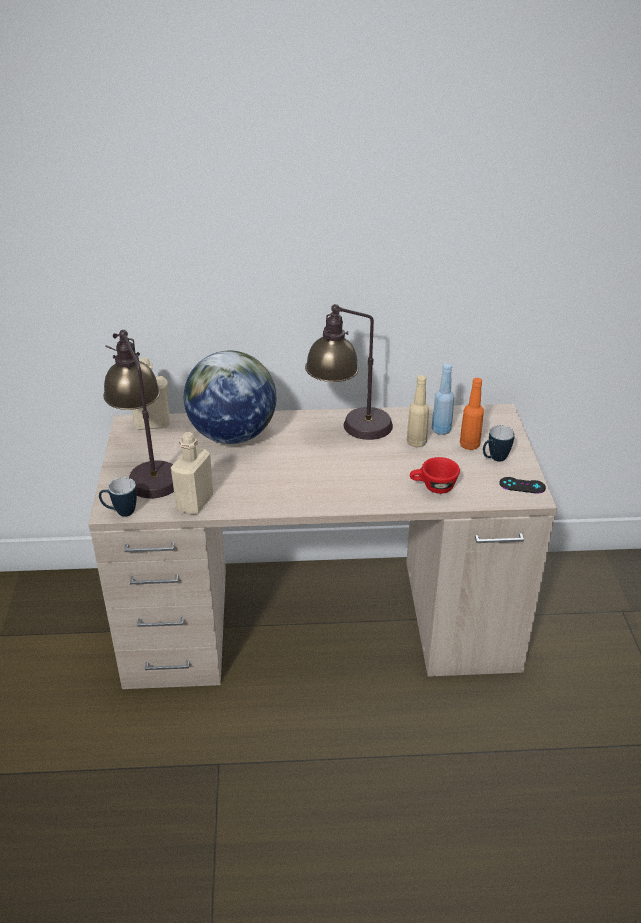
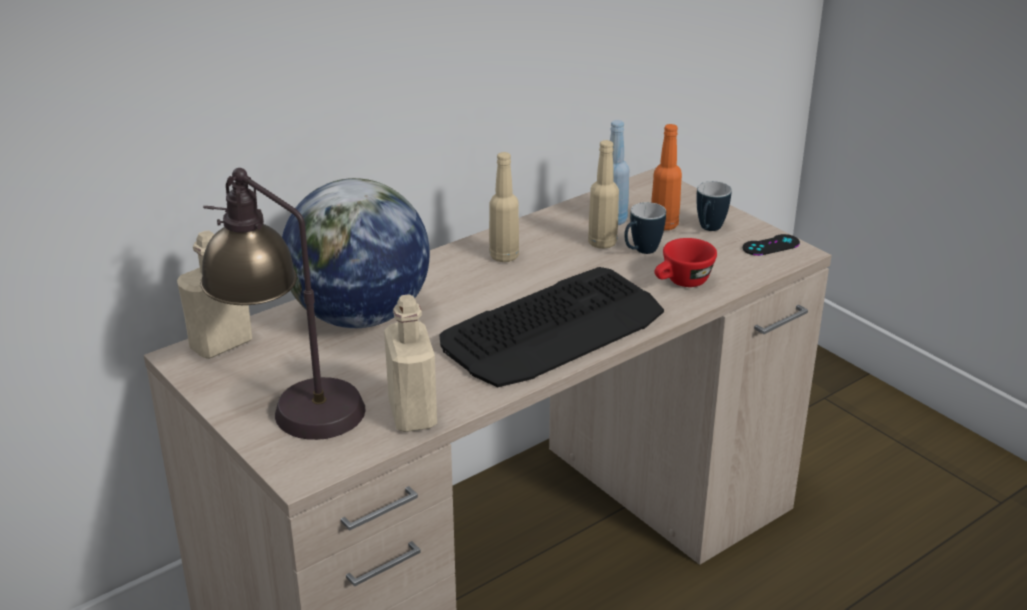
camera: 35 degrees left, 5 degrees down
mug [99,478,137,517] -> mug moved to [624,202,666,254]
table lamp [305,304,393,440] -> beige bottle [489,152,519,262]
none -> keyboard [440,267,664,387]

